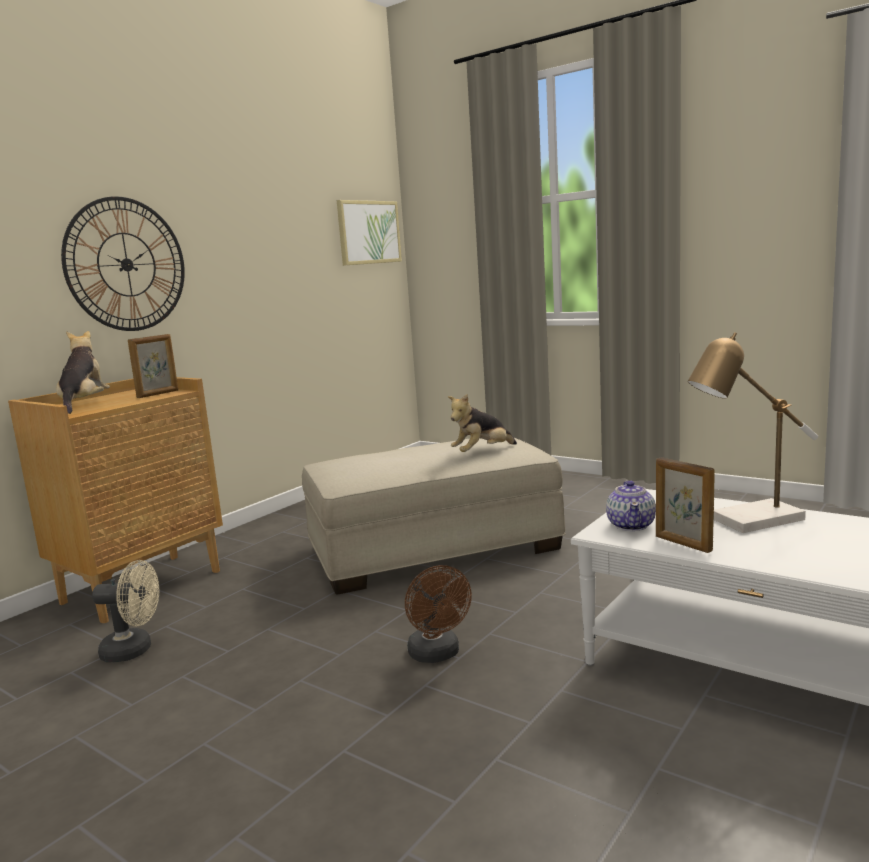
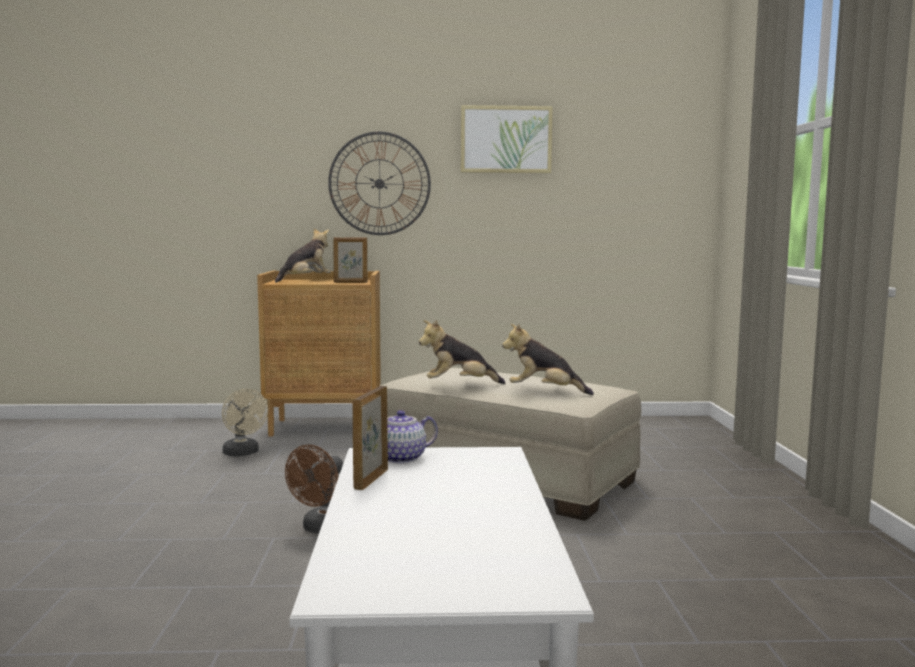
camera: 50 degrees right, 5 degrees down
picture [337,200,402,266] -> picture moved to [461,105,553,173]
table lamp [688,332,818,533] -> none
none -> plush toy [419,320,505,384]

